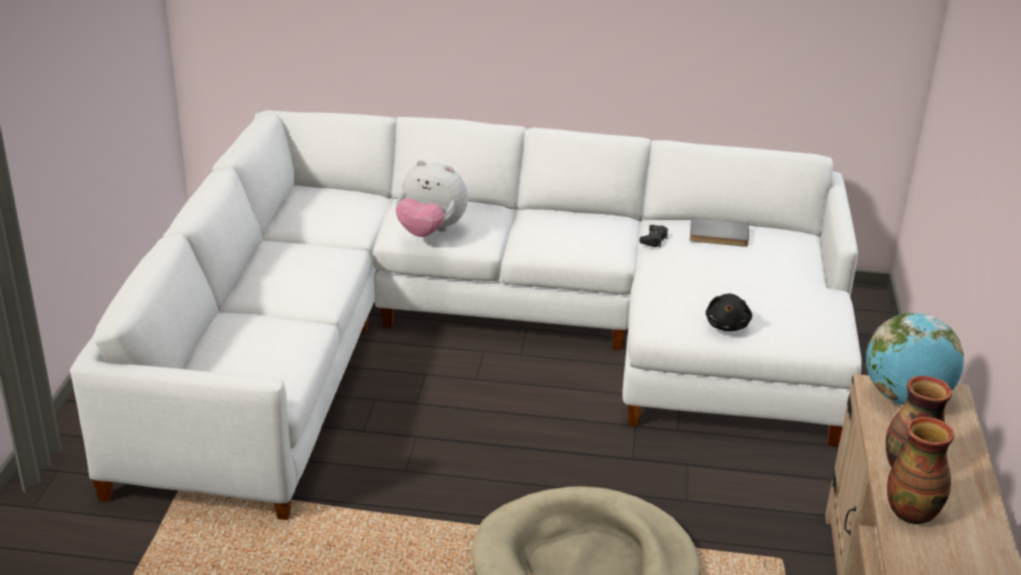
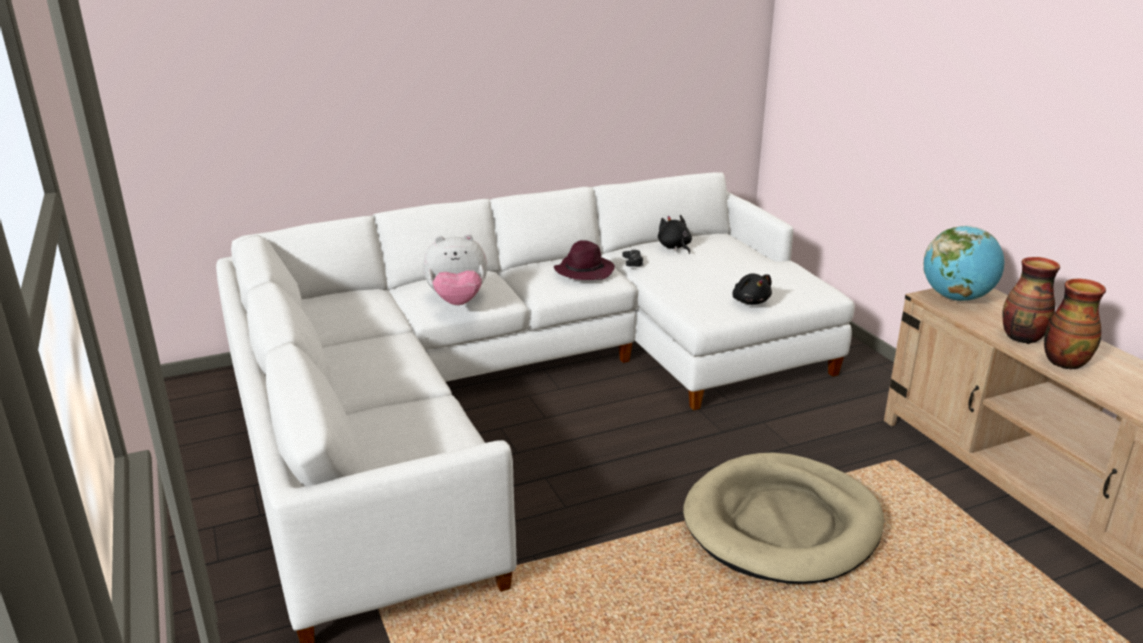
camera: 30 degrees left, 5 degrees down
grey book [690,217,749,247] -> black plush toy [658,215,692,254]
none -> purple hat [554,240,615,280]

